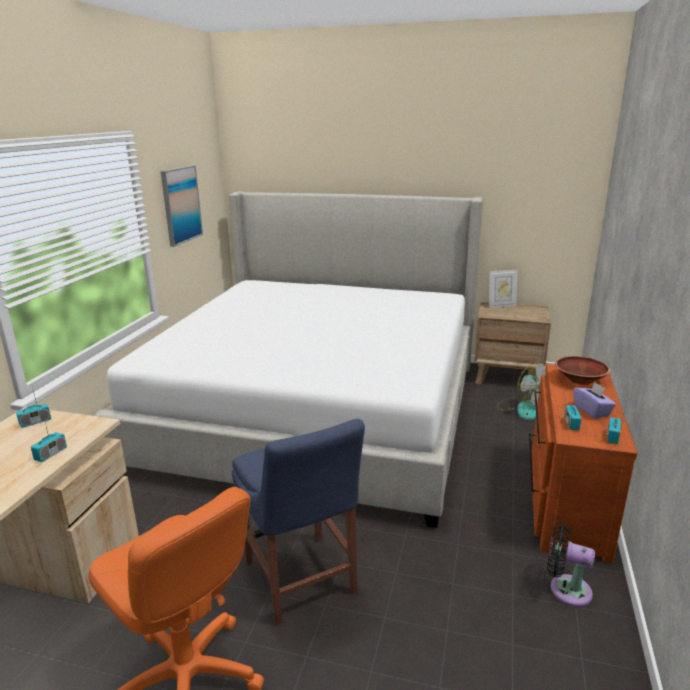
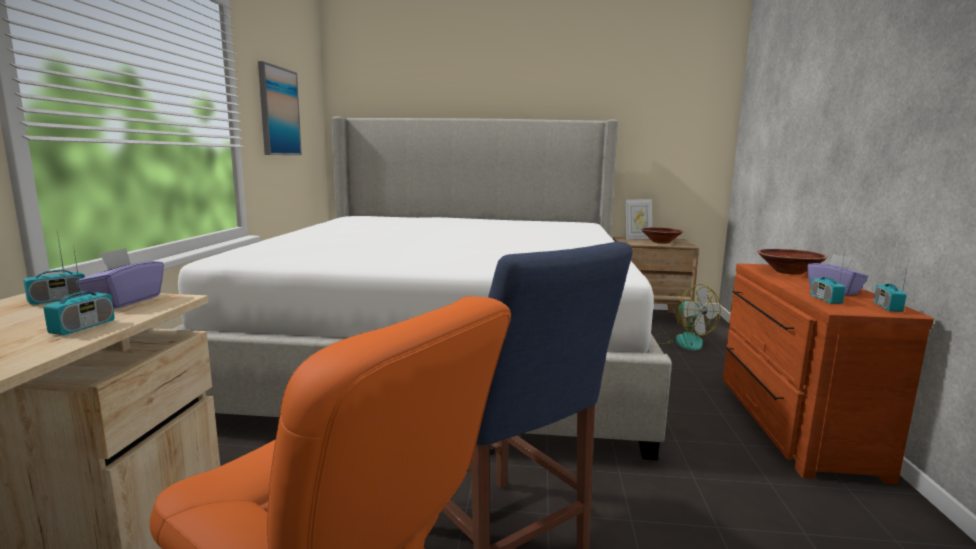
camera: 10 degrees left, 10 degrees down
black fan [547,522,595,607] -> none
none -> purple tissue box [76,248,164,309]
none -> brown bowl [641,228,683,243]

